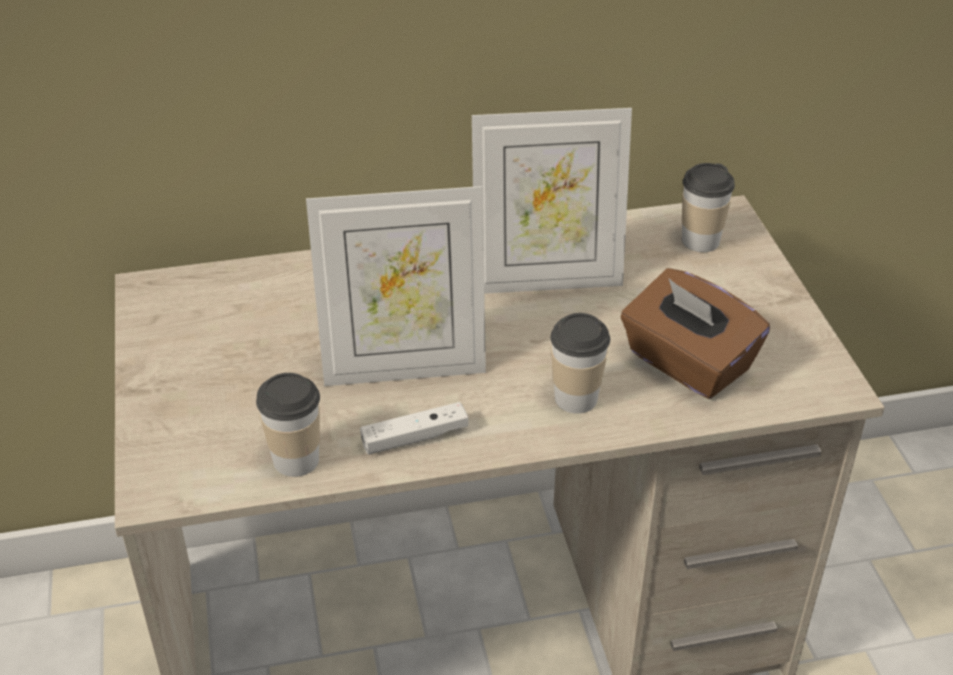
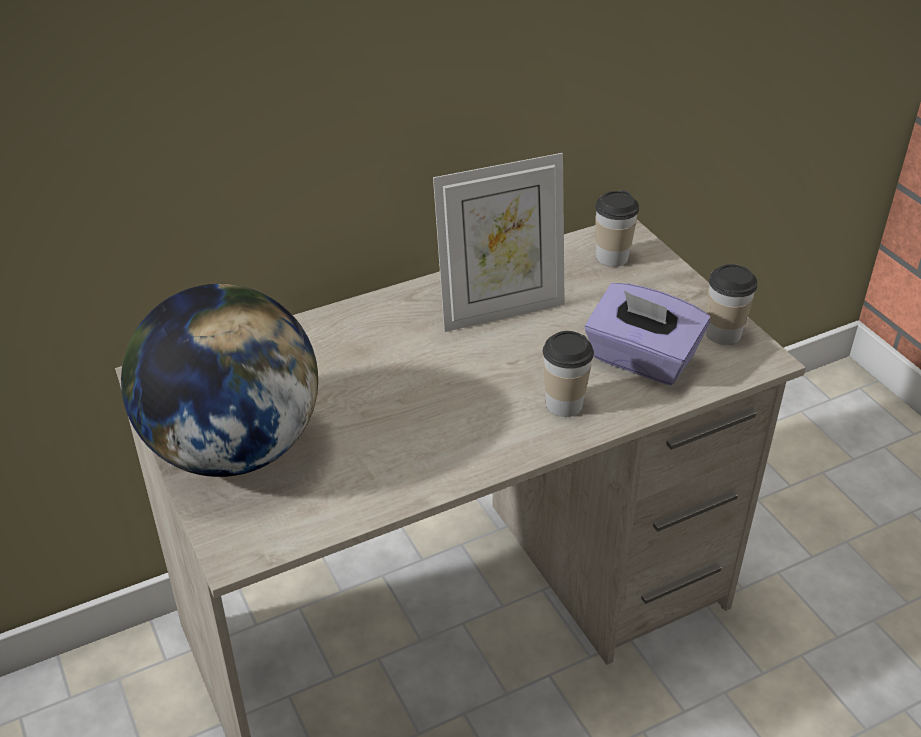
camera: 15 degrees left, 0 degrees up
cup [256,373,320,477] -> cup moved to [706,264,757,345]
picture frame [306,186,486,386] -> none
white game controller [360,402,468,455] -> none
brown tissue box [621,268,770,399] -> purple tissue box [585,283,710,385]
none -> globe [121,284,318,477]

